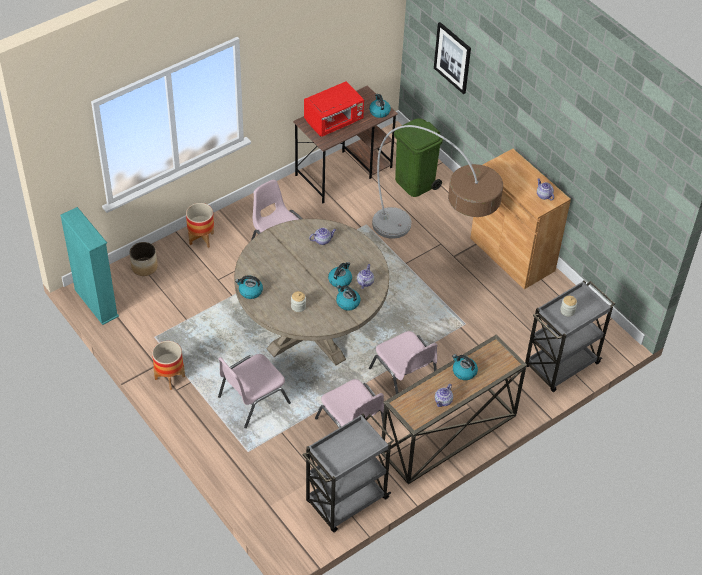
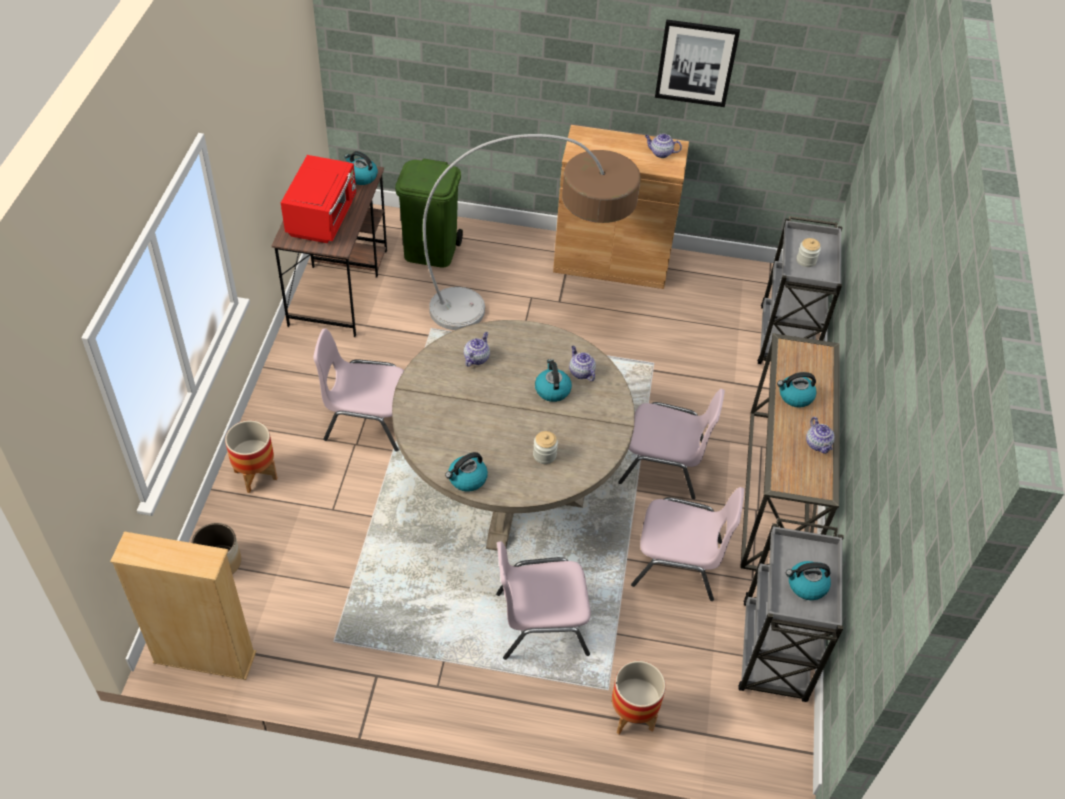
camera: 45 degrees left, 0 degrees up
turquoise bookcase [60,207,119,325] -> beige bookcase [110,531,256,680]
planter [152,341,185,390] -> planter moved to [612,661,666,735]
pink chair [218,354,291,428] -> pink chair turned 75 degrees clockwise [496,541,591,660]
kettle [336,285,361,311] -> kettle moved to [786,561,831,600]
picture [434,22,471,94] -> picture moved to [655,19,740,107]

